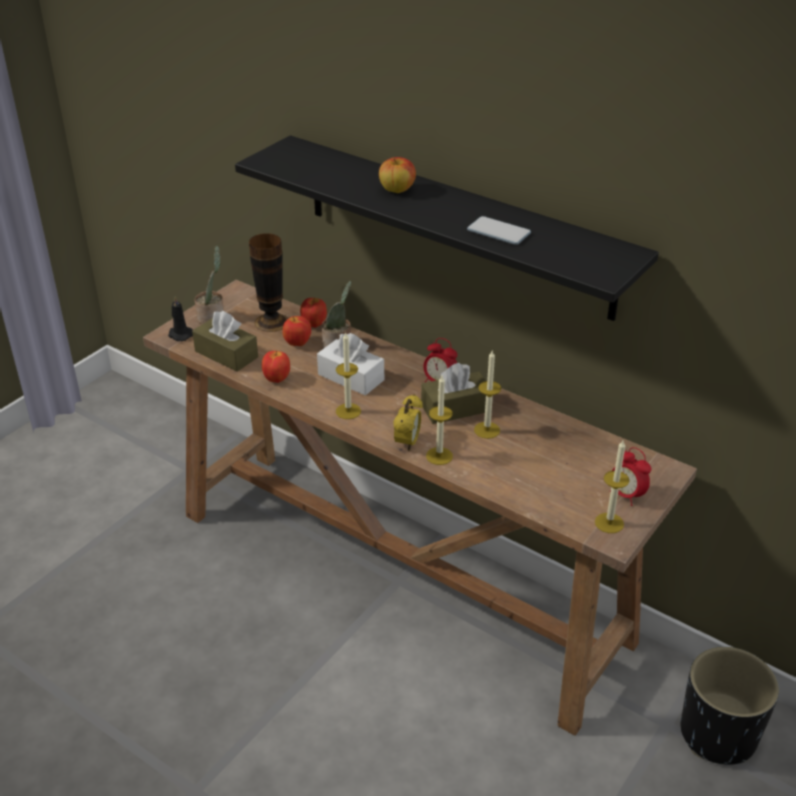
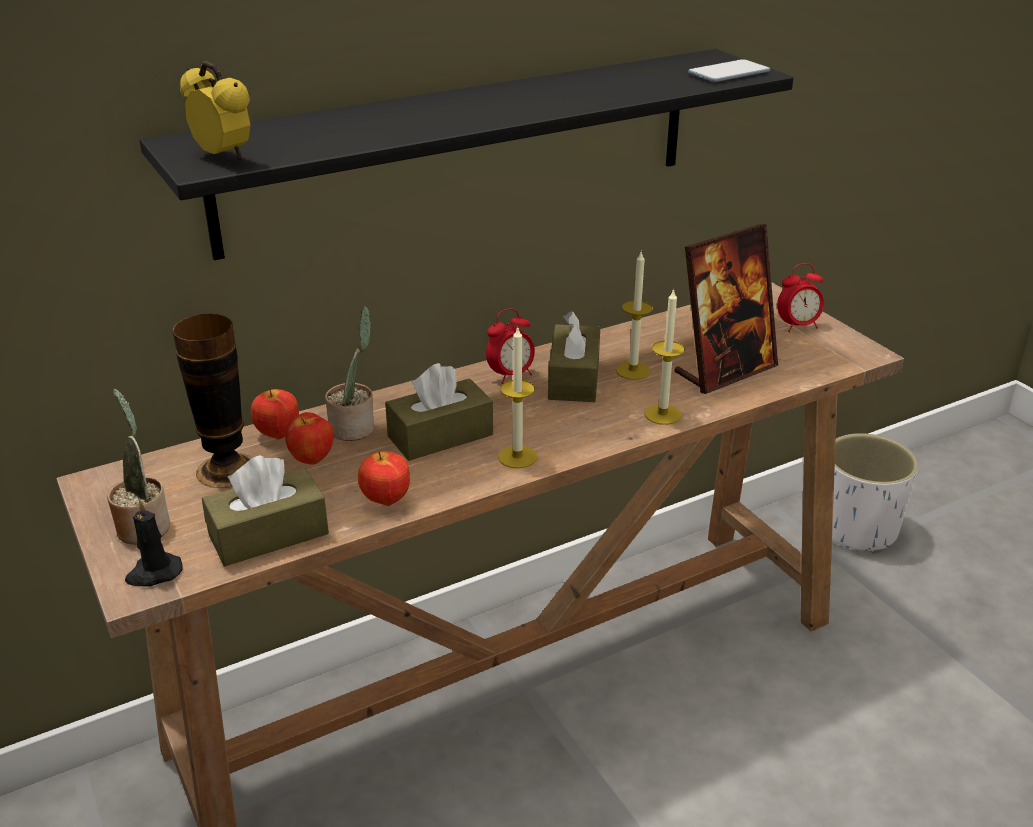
camera: 65 degrees left, 5 degrees down
white tissue box [317,333,384,395] -> brown tissue box [385,363,493,461]
apple [379,157,416,193] -> none
alarm clock [393,394,423,451] -> alarm clock moved to [180,61,251,160]
phone [467,216,531,245] -> phone moved to [688,59,770,82]
candle [595,440,630,533] -> none
black planter [681,647,779,765] -> white planter [832,433,918,554]
none -> picture frame [674,224,778,394]

